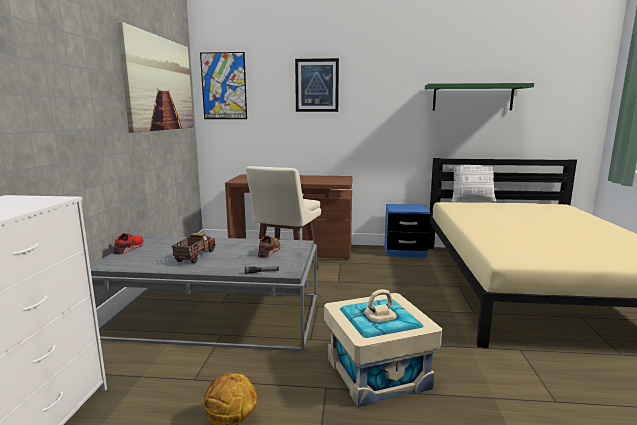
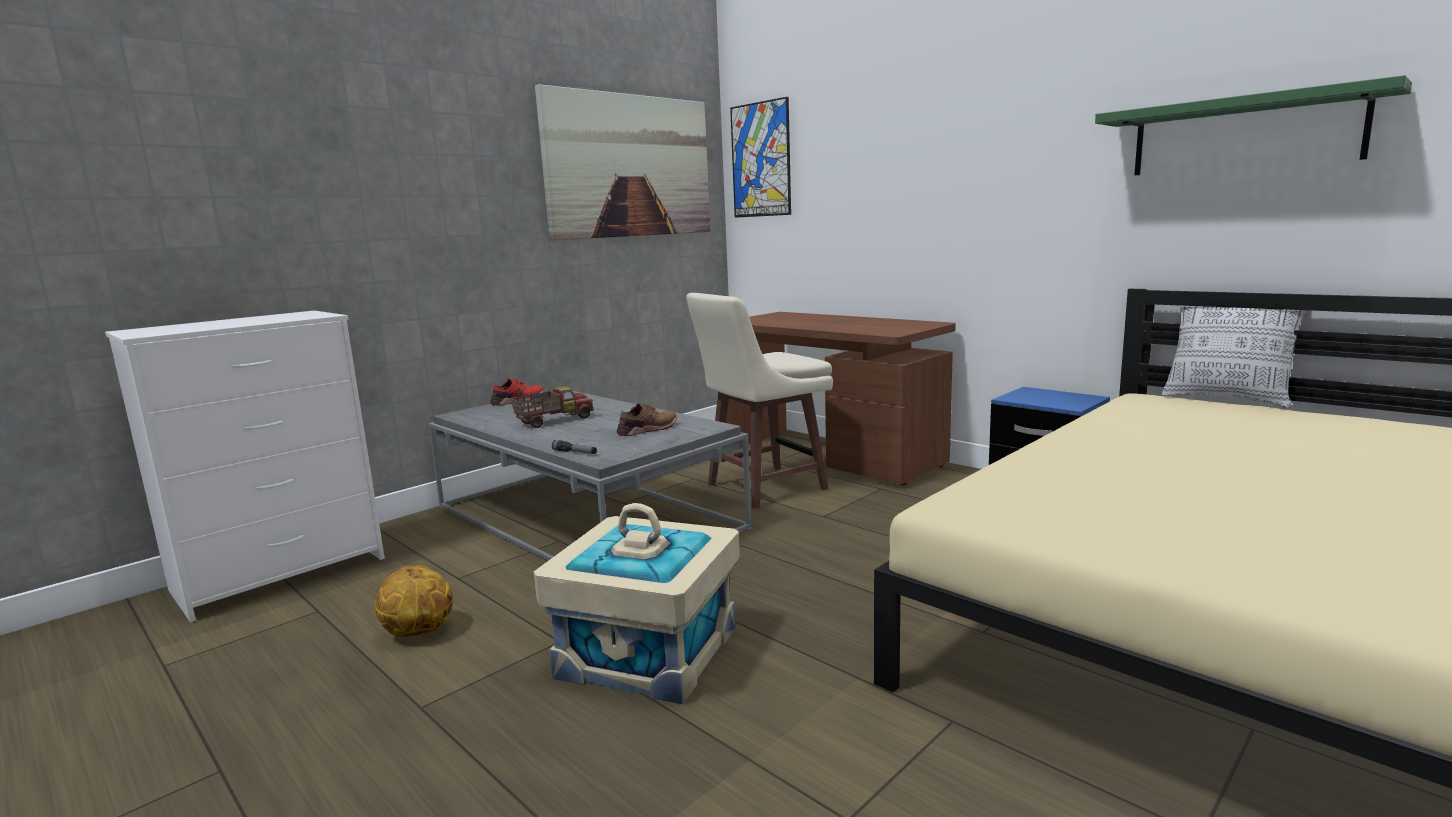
camera: 40 degrees right, 0 degrees up
picture [295,58,339,112] -> none

